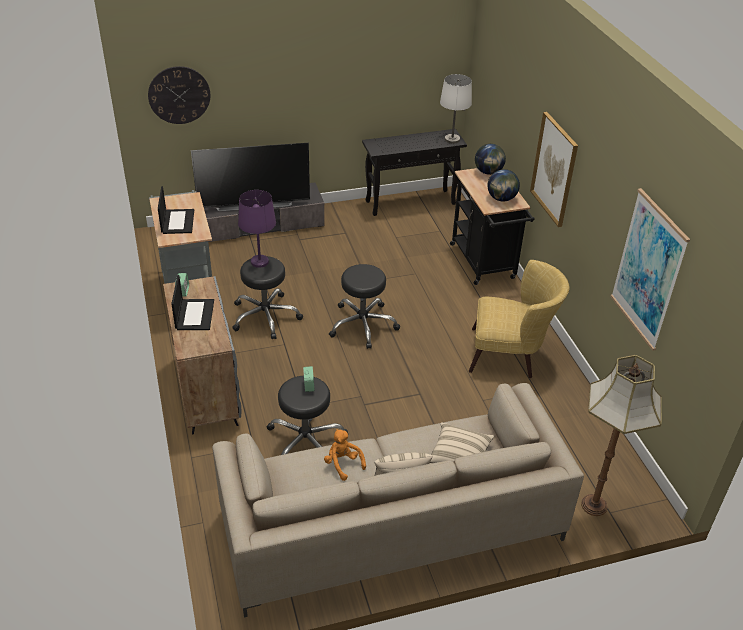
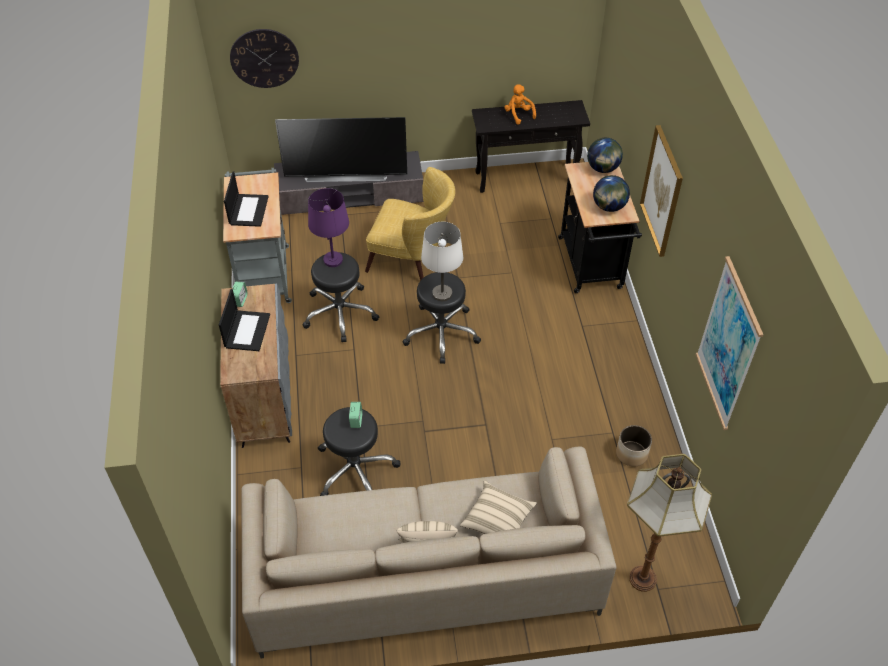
camera: 10 degrees right, 10 degrees up
orange plush toy [324,429,366,481] -> orange plush toy moved to [504,84,536,124]
white table lamp [440,74,472,144] -> white table lamp moved to [421,222,463,301]
yellow armchair [469,260,569,378] -> yellow armchair moved to [365,167,455,281]
none -> planter [616,425,652,466]

